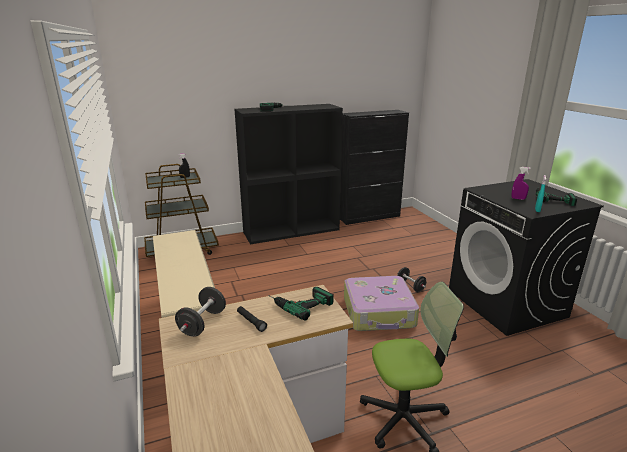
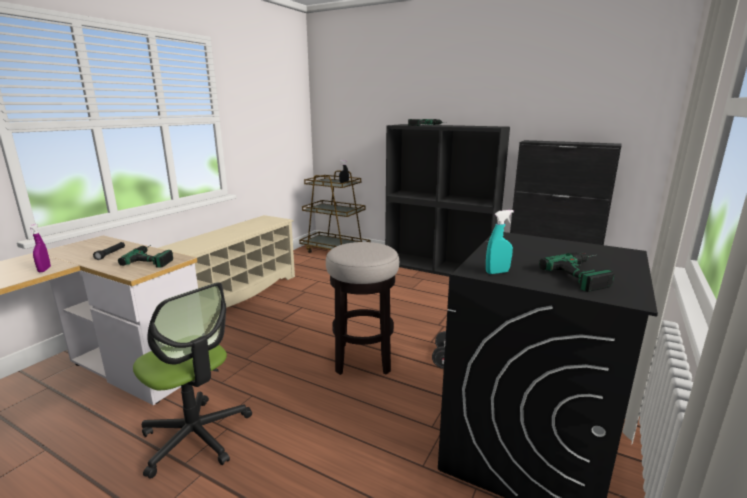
camera: 50 degrees right, 5 degrees down
black dumbbell [175,287,226,337] -> none
suitcase [344,276,419,331] -> stool [326,242,399,375]
purple spray bottle [512,167,531,200] -> purple spray bottle moved to [28,224,51,272]

